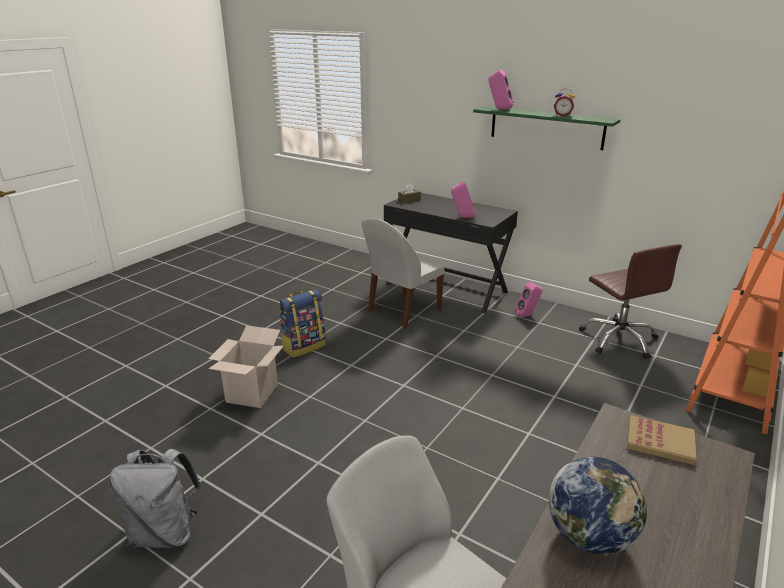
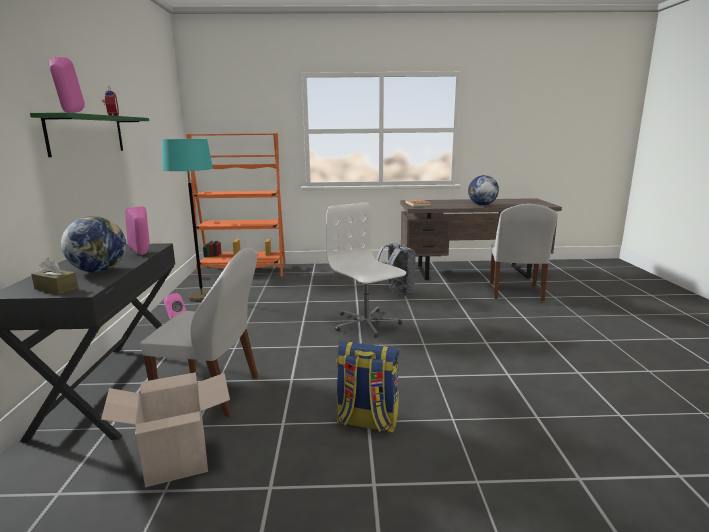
camera: 125 degrees left, 10 degrees down
grey backpack [110,449,201,548] -> grey backpack moved to [376,243,416,296]
cardboard box [208,325,284,408] -> cardboard box moved to [101,372,230,487]
brown office chair [579,244,682,359] -> turquoise floor lamp [162,139,213,302]
none -> globe [61,216,126,272]
none -> white office chair [326,202,406,337]

